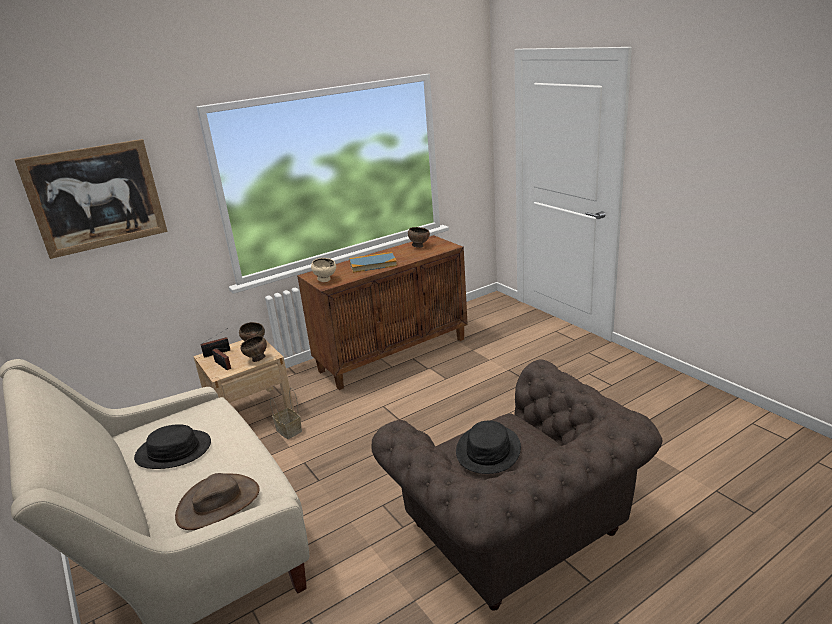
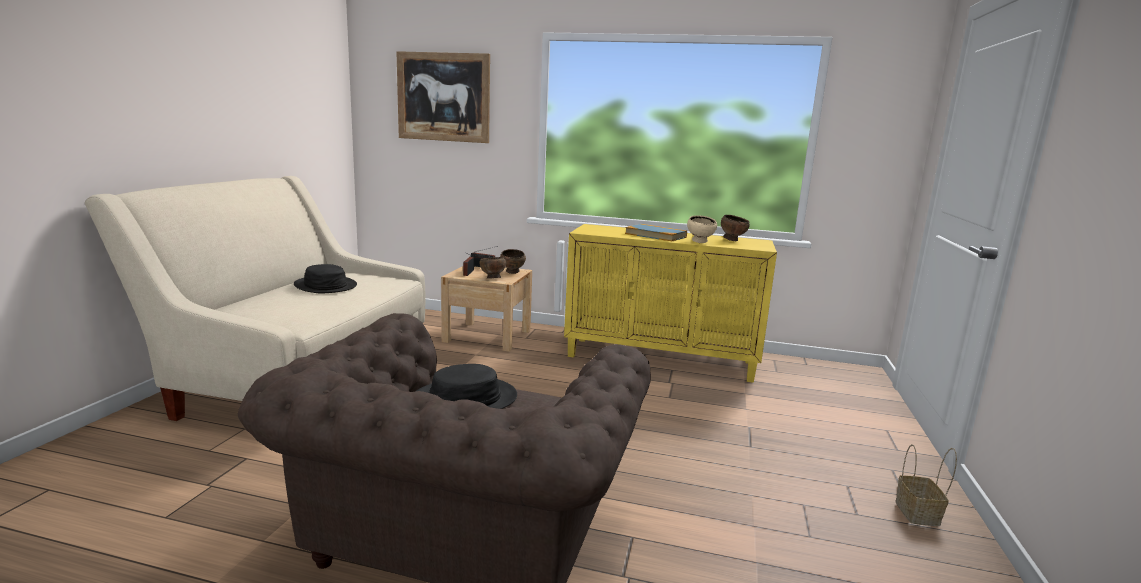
camera: 45 degrees right, 10 degrees down
brown hat [175,473,260,530] -> none
basket [270,388,302,439] -> basket moved to [895,444,957,526]
brown cabinet [297,235,468,390] -> yellow cabinet [564,224,777,383]
beige bowl [311,258,336,282] -> beige bowl moved to [687,215,717,243]

